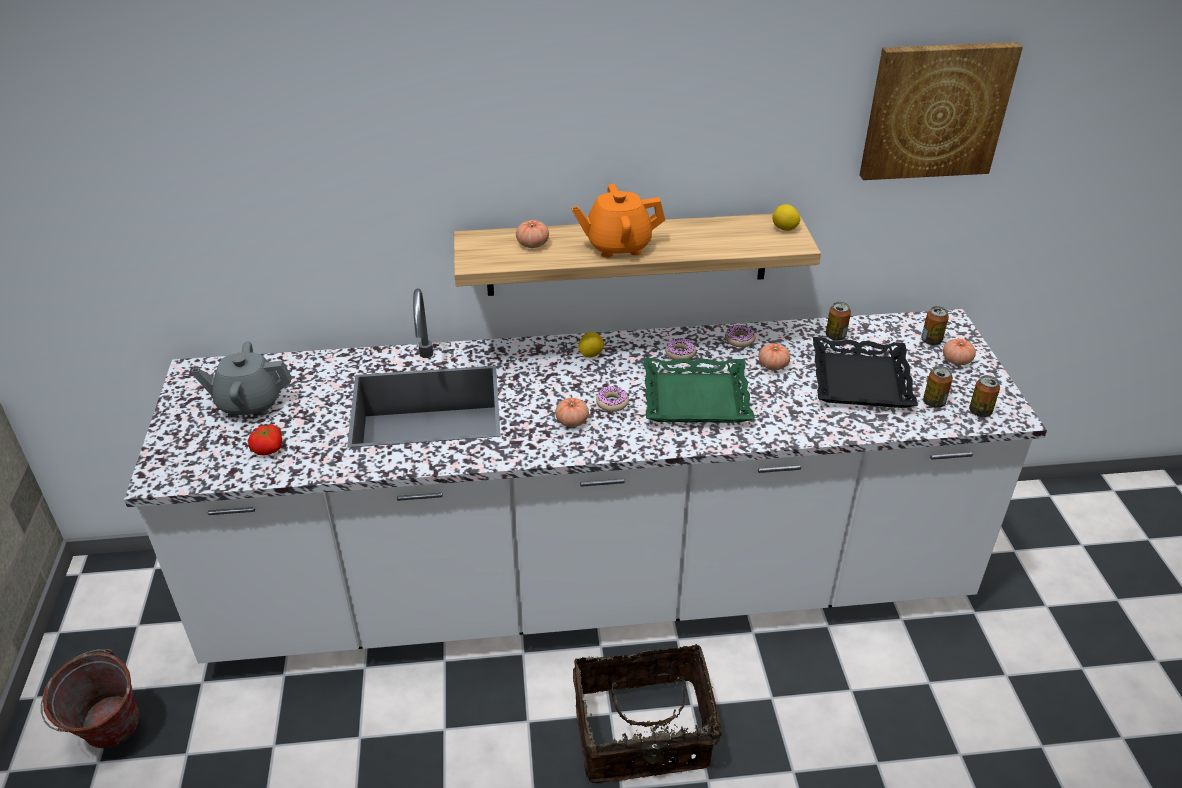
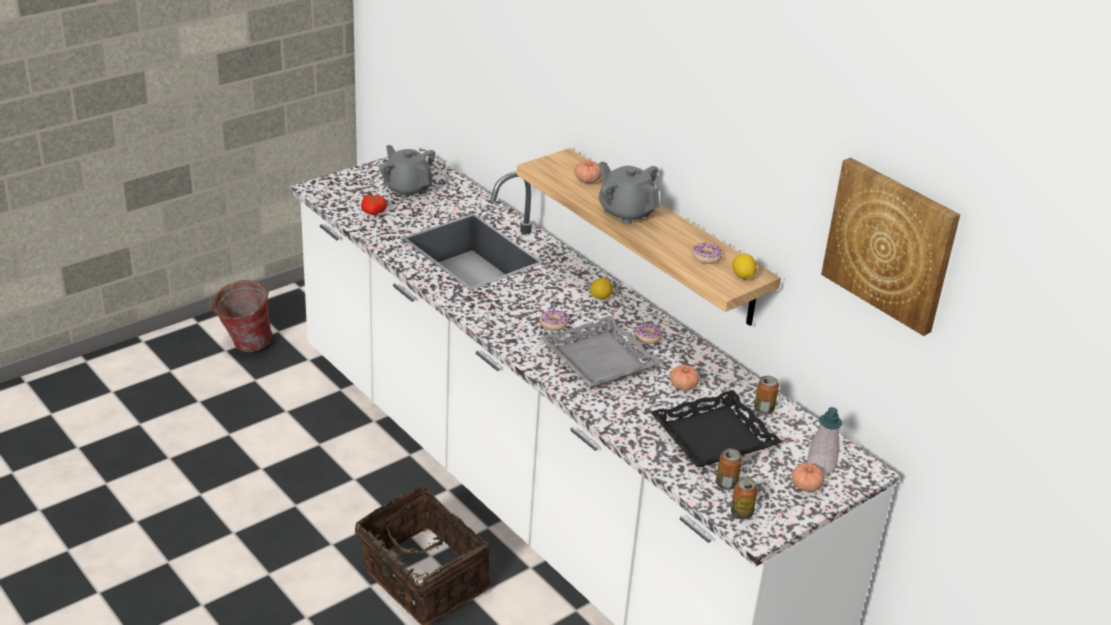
camera: 55 degrees right, 5 degrees down
tomato [555,398,589,427] -> none
orange teapot [571,184,665,258] -> grey teapot [599,161,660,225]
green tray [643,358,755,423] -> grey tray [539,316,662,388]
donut [725,325,756,347] -> donut moved to [692,243,722,264]
can [921,306,949,345] -> soap dispenser [807,407,842,474]

